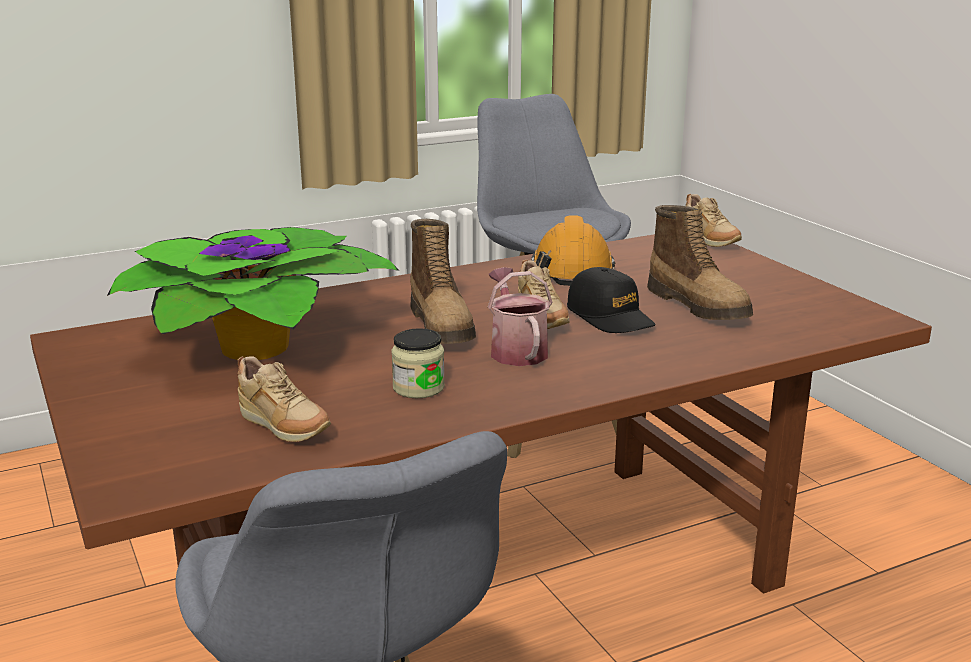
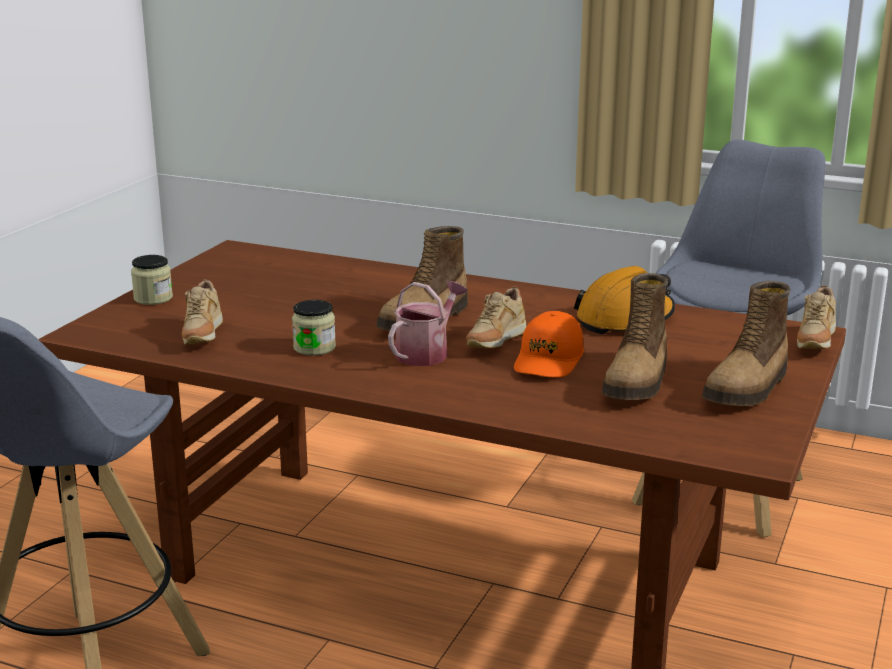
camera: 50 degrees right, 0 degrees up
potted plant [107,227,400,360] -> none
black cap [567,267,655,333] -> orange cap [514,311,584,377]
none -> jar [131,255,173,305]
none -> boot [702,281,791,406]

